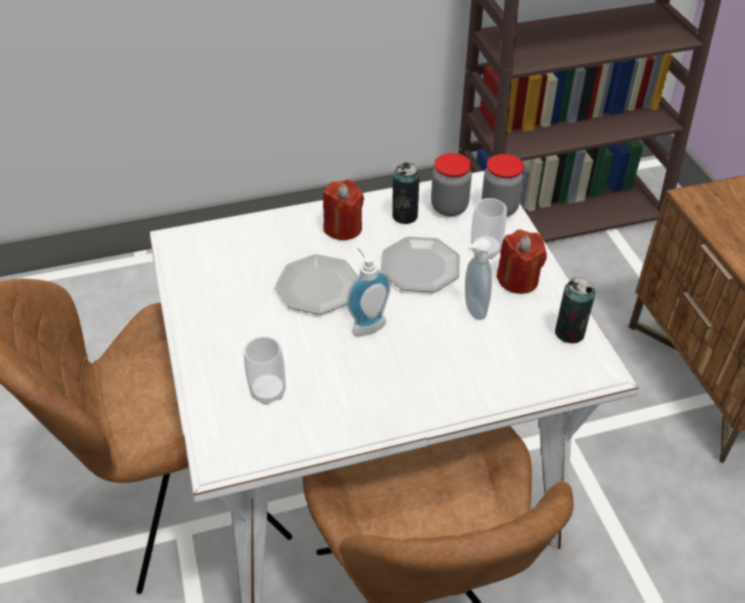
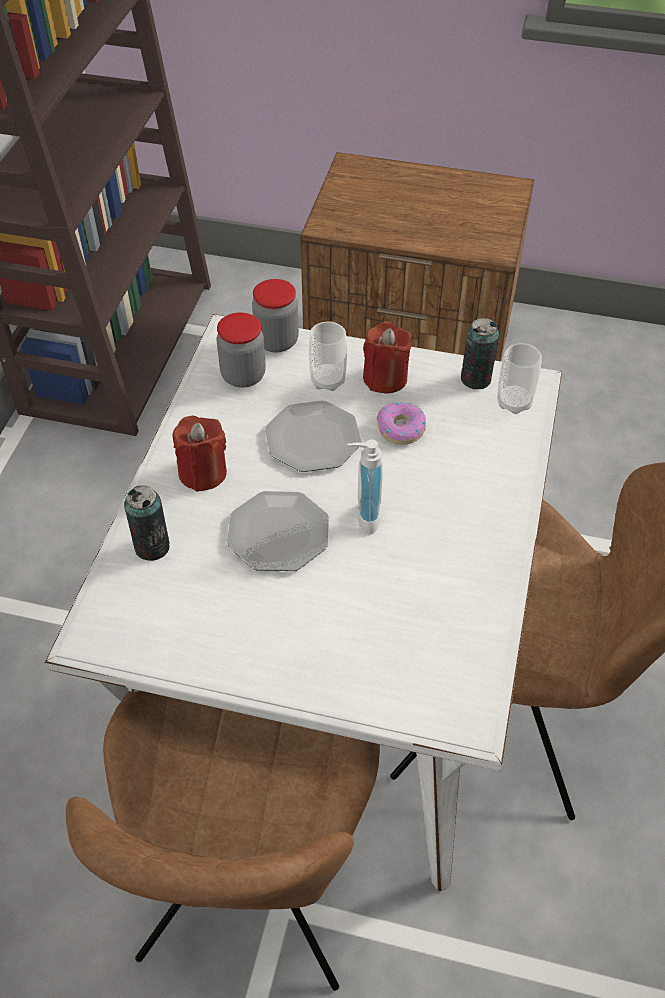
camera: 60 degrees left, 5 degrees up
cup [244,336,286,405] -> cup moved to [497,343,542,414]
can [392,162,420,224] -> can moved to [124,485,169,561]
soap dispenser [465,238,492,320] -> donut [377,402,426,445]

